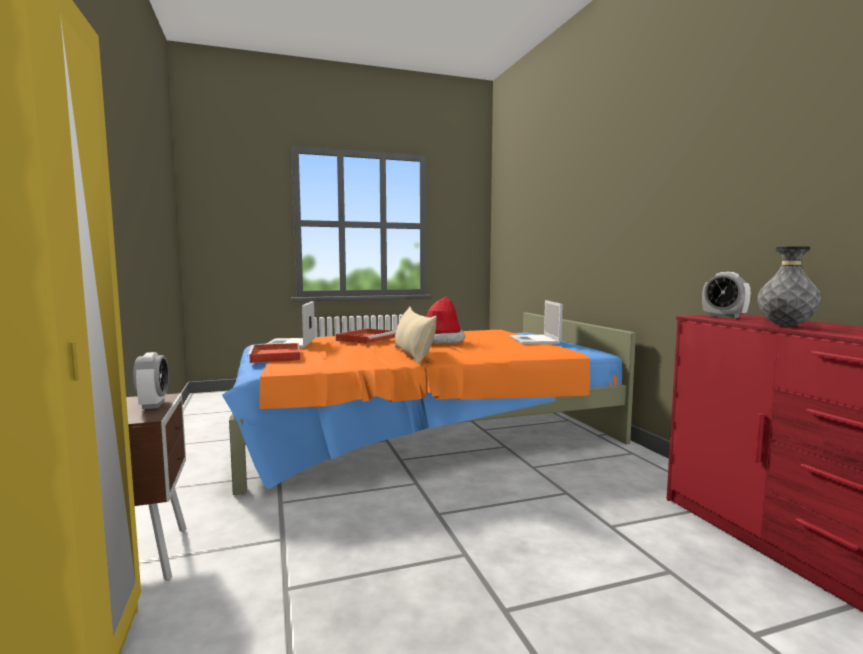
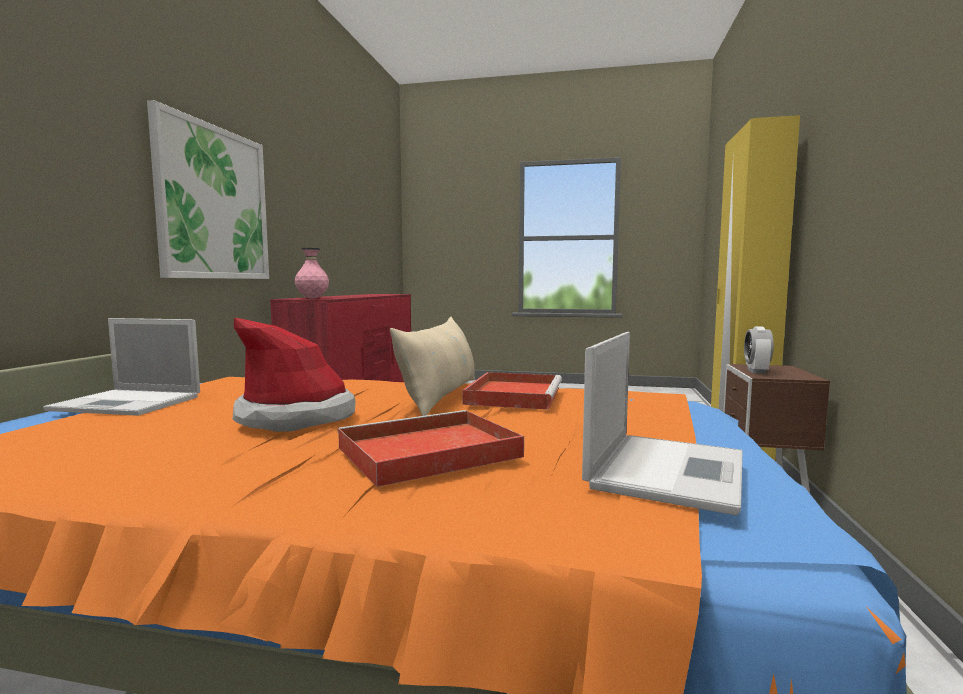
camera: 150 degrees left, 0 degrees up
red tray [247,343,301,363] -> red tray moved to [463,372,562,410]
laptop [510,300,563,344] -> laptop turned 75 degrees clockwise [43,318,200,416]
alarm clock [702,272,751,318] -> pink vase [295,248,329,299]
grey vase [757,246,822,326] -> none
none -> picture [147,100,269,279]

